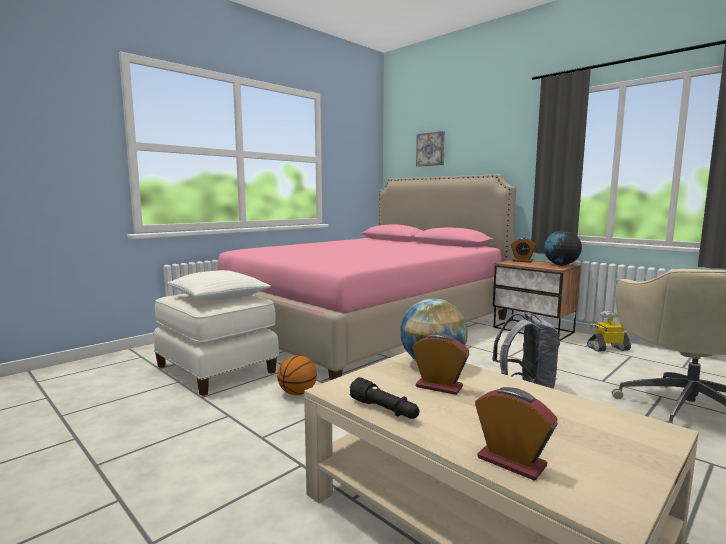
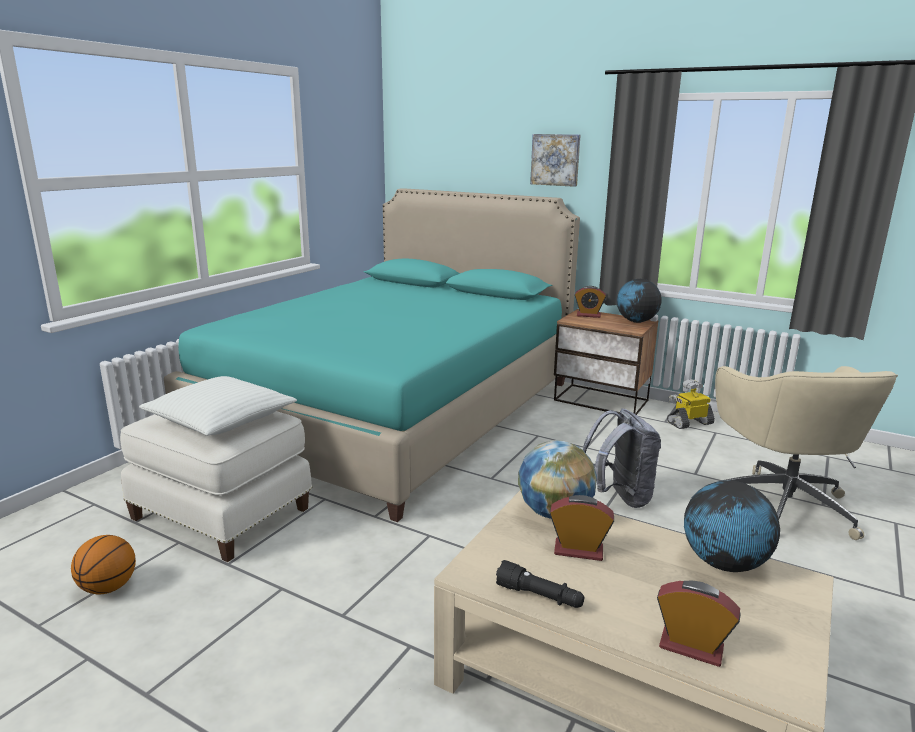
camera: 15 degrees left, 10 degrees up
pink bed [218,174,516,380] -> turquoise bed [164,188,580,522]
basketball [277,355,317,395] -> basketball moved to [71,535,136,594]
picture [416,131,445,167] -> picture moved to [530,134,581,187]
none -> globe [684,481,780,572]

